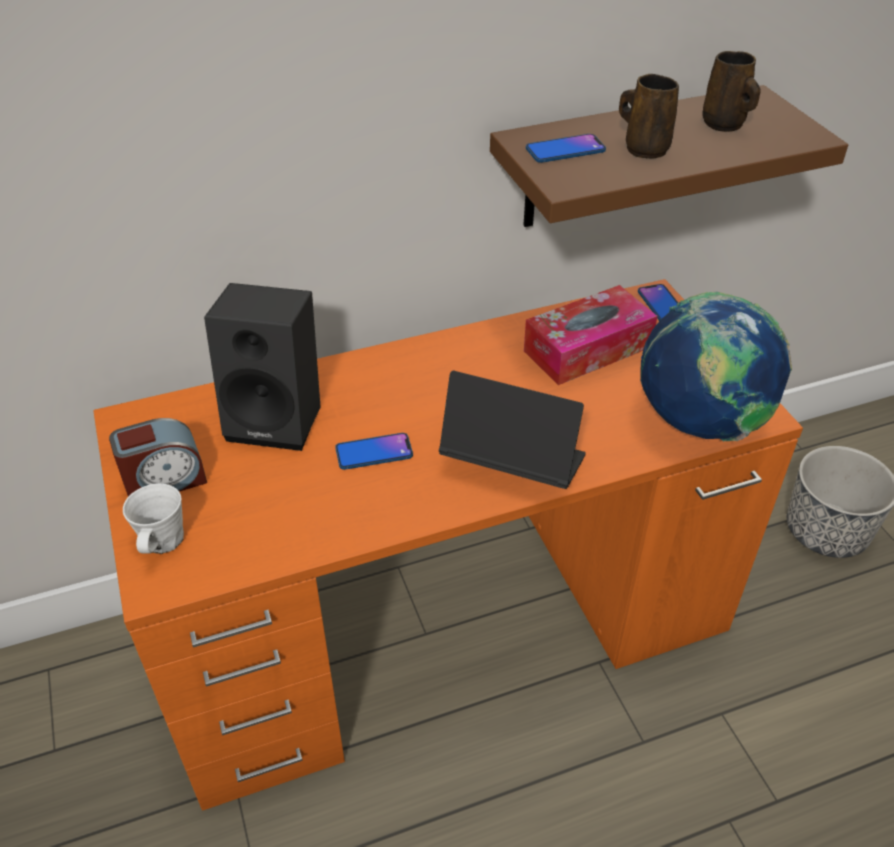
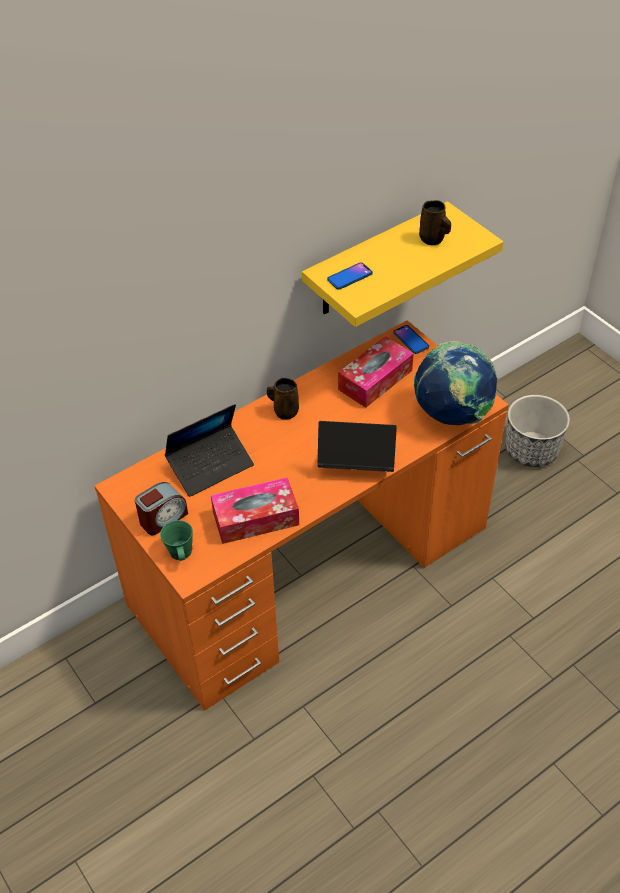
camera: 15 degrees left, 5 degrees up
white mug [123,483,184,554] -> green mug [160,520,193,561]
black speaker [204,283,321,451] -> laptop [165,404,254,497]
phone [335,433,413,470] -> none
brown shelf [490,85,848,227] -> yellow shelf [302,201,503,327]
brown mug [619,74,679,159] -> brown mug moved to [267,378,299,420]
none -> tissue box [211,477,299,544]

